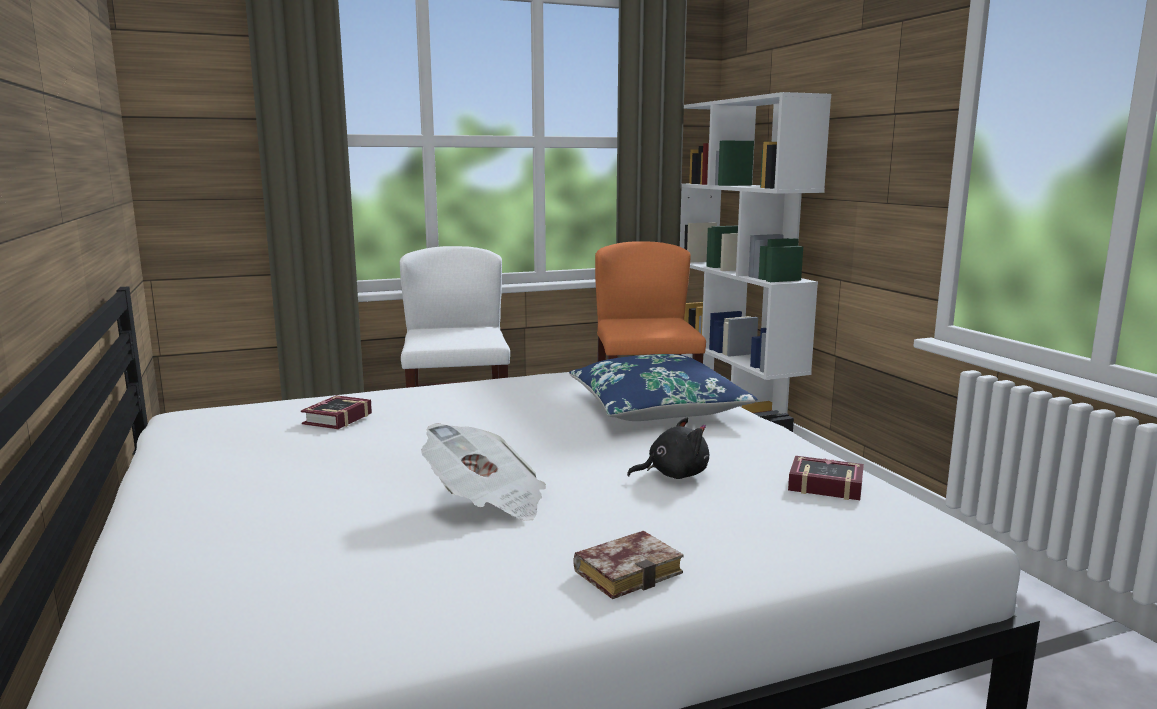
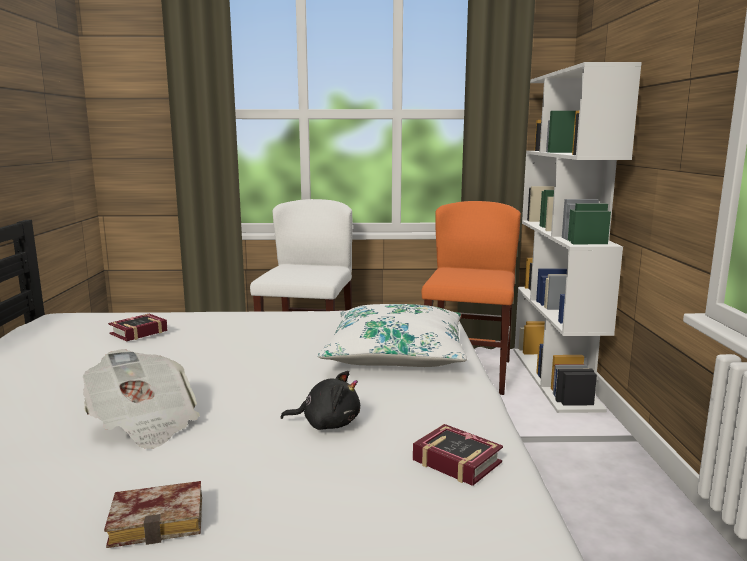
camera: 20 degrees right, 0 degrees up
blue pillow [569,354,758,421] -> white pillow [318,304,467,367]

